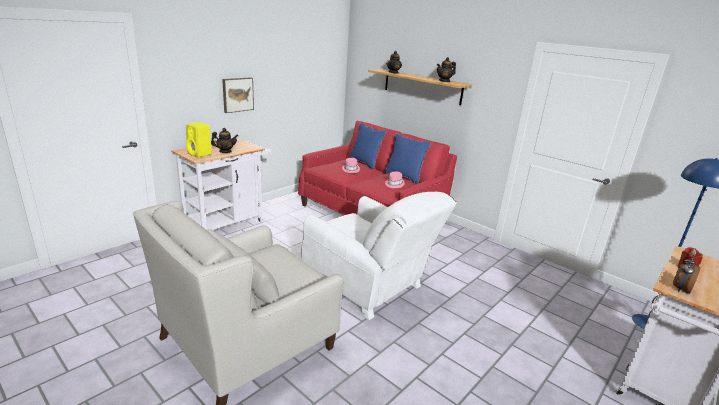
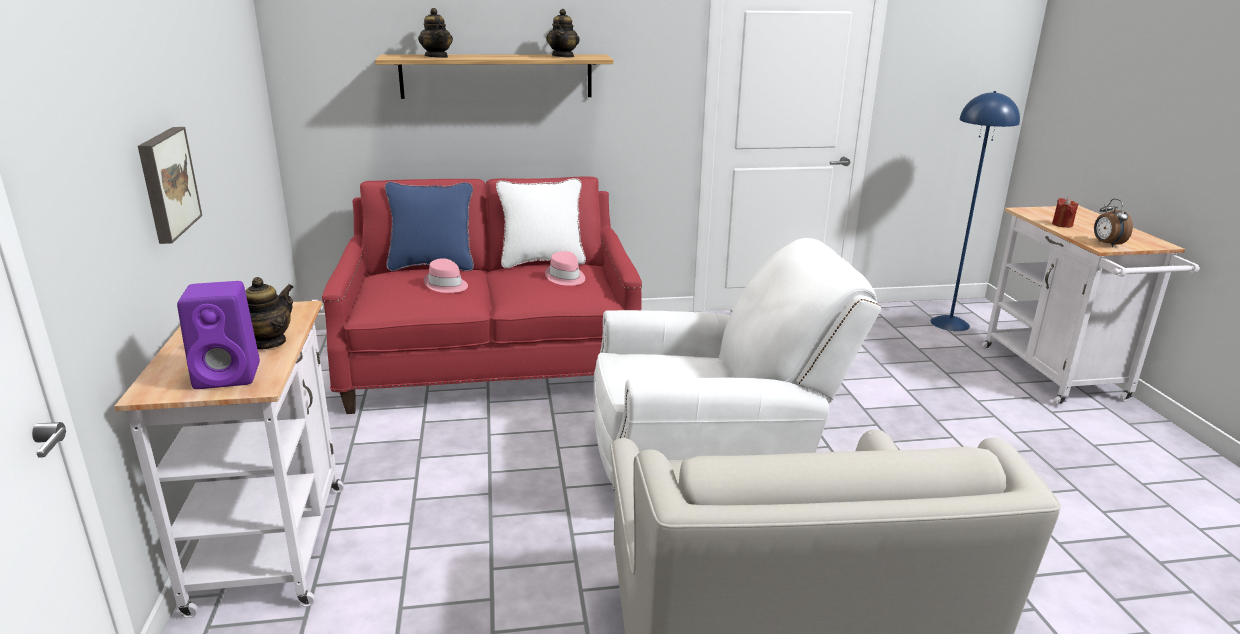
camera: 50 degrees left, 0 degrees up
yellow speaker [186,122,212,158] -> purple speaker [177,281,260,389]
blue pillow [385,133,431,184] -> white pillow [496,178,586,269]

